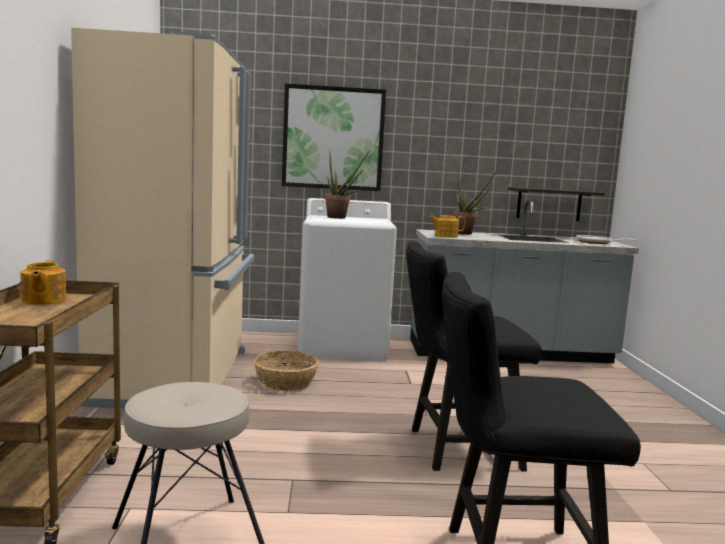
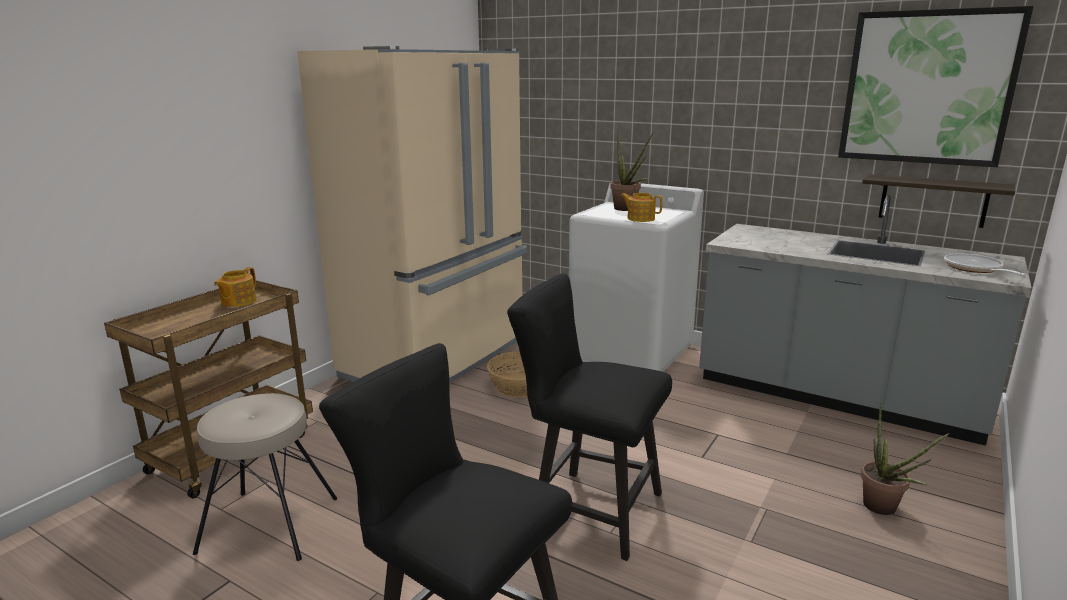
camera: 35 degrees right, 10 degrees up
picture [282,83,386,191] -> picture moved to [838,6,1034,167]
teapot [429,215,465,238] -> teapot moved to [621,193,663,222]
potted plant [452,169,498,235] -> potted plant moved to [861,403,949,515]

